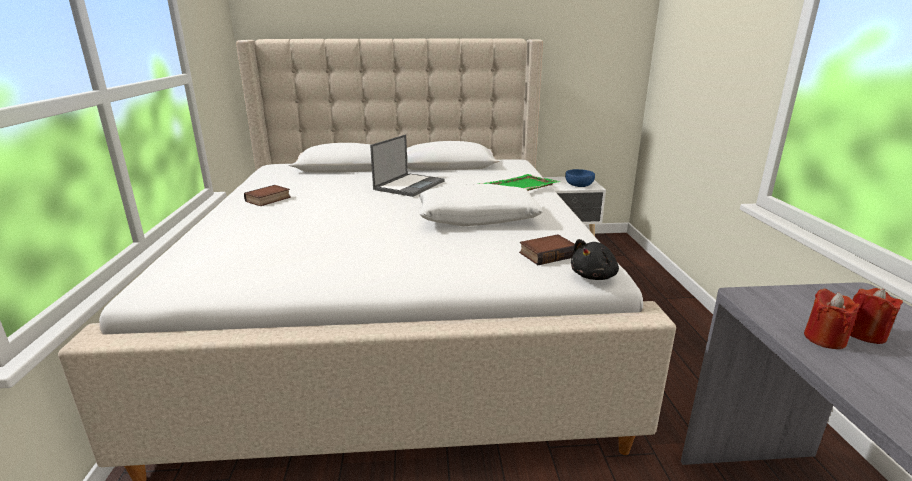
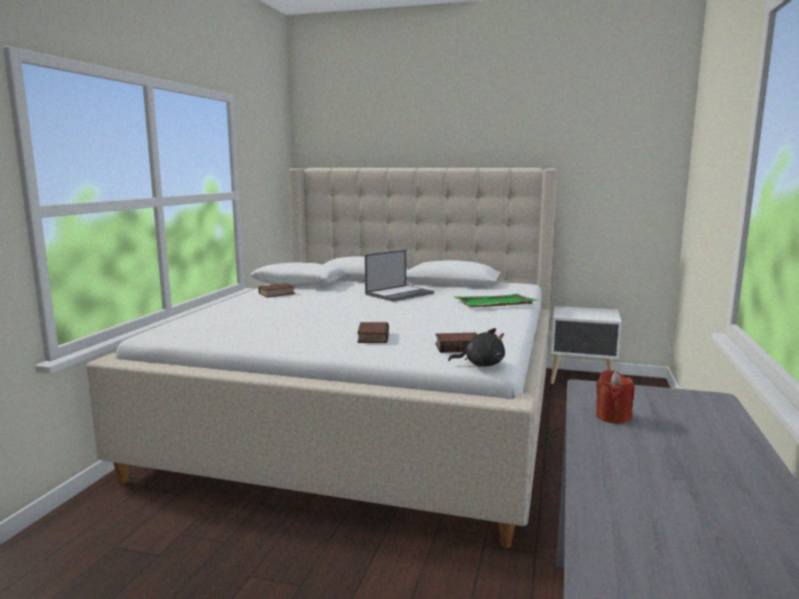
camera: 20 degrees right, 10 degrees down
white pillow [419,184,543,226] -> white pillow moved to [250,262,345,286]
blue bowl [565,169,595,187] -> none
black plush toy [571,239,619,280] -> black plush toy turned 150 degrees counterclockwise [448,328,505,367]
red candle [850,288,903,344] -> none
none -> book [357,322,389,343]

